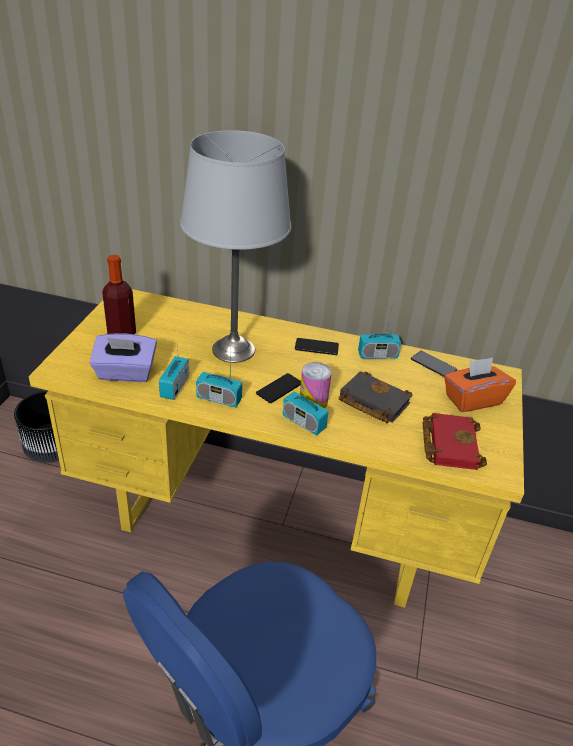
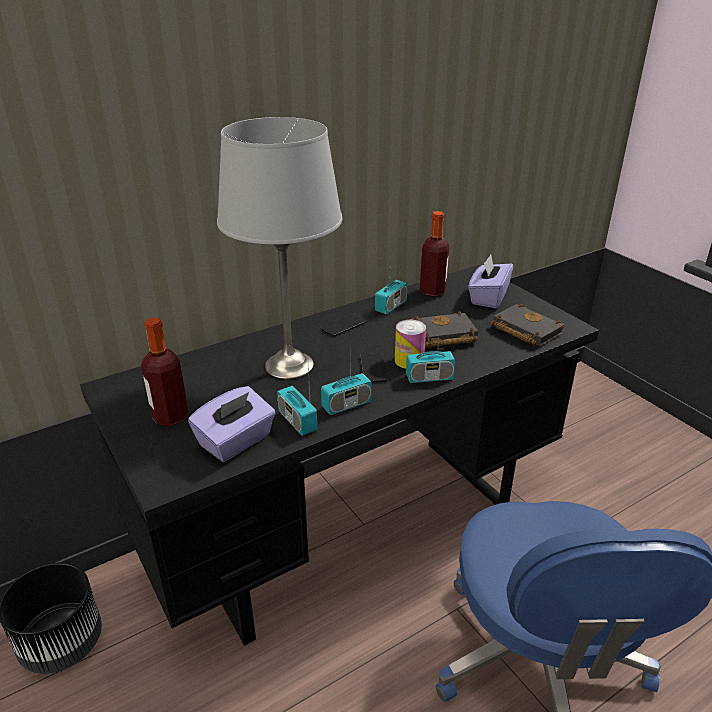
camera: 45 degrees left, 5 degrees down
yellow desk [29,289,524,608] -> black desk [80,265,599,646]
phone [411,351,457,377] -> bottle [420,211,449,297]
red book [423,413,487,470] -> black book [491,304,565,347]
orange tissue box [444,357,516,412] -> purple tissue box [468,255,513,308]

